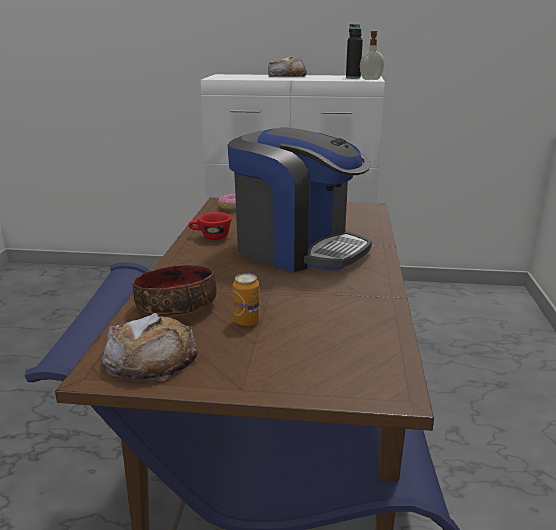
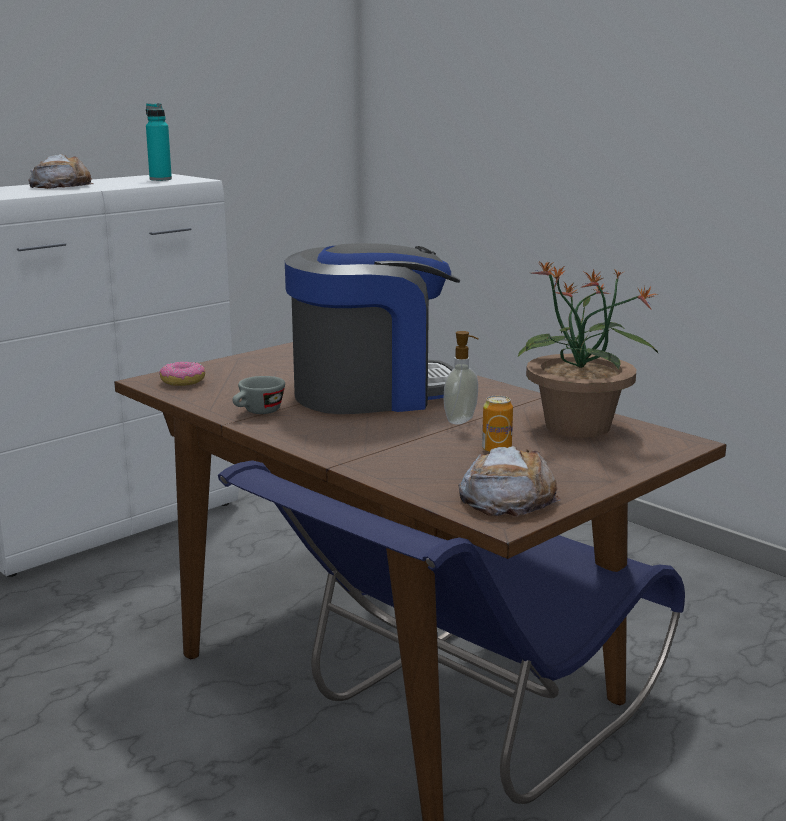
camera: 50 degrees left, 5 degrees down
bowl [133,265,217,316] -> none
red cup [188,212,231,240] -> grey cup [232,376,285,414]
black bottle [346,24,363,79] -> turquoise bottle [146,103,172,181]
soap dispenser [360,31,384,80] -> soap dispenser moved to [444,331,479,425]
none -> potted plant [518,261,658,438]

